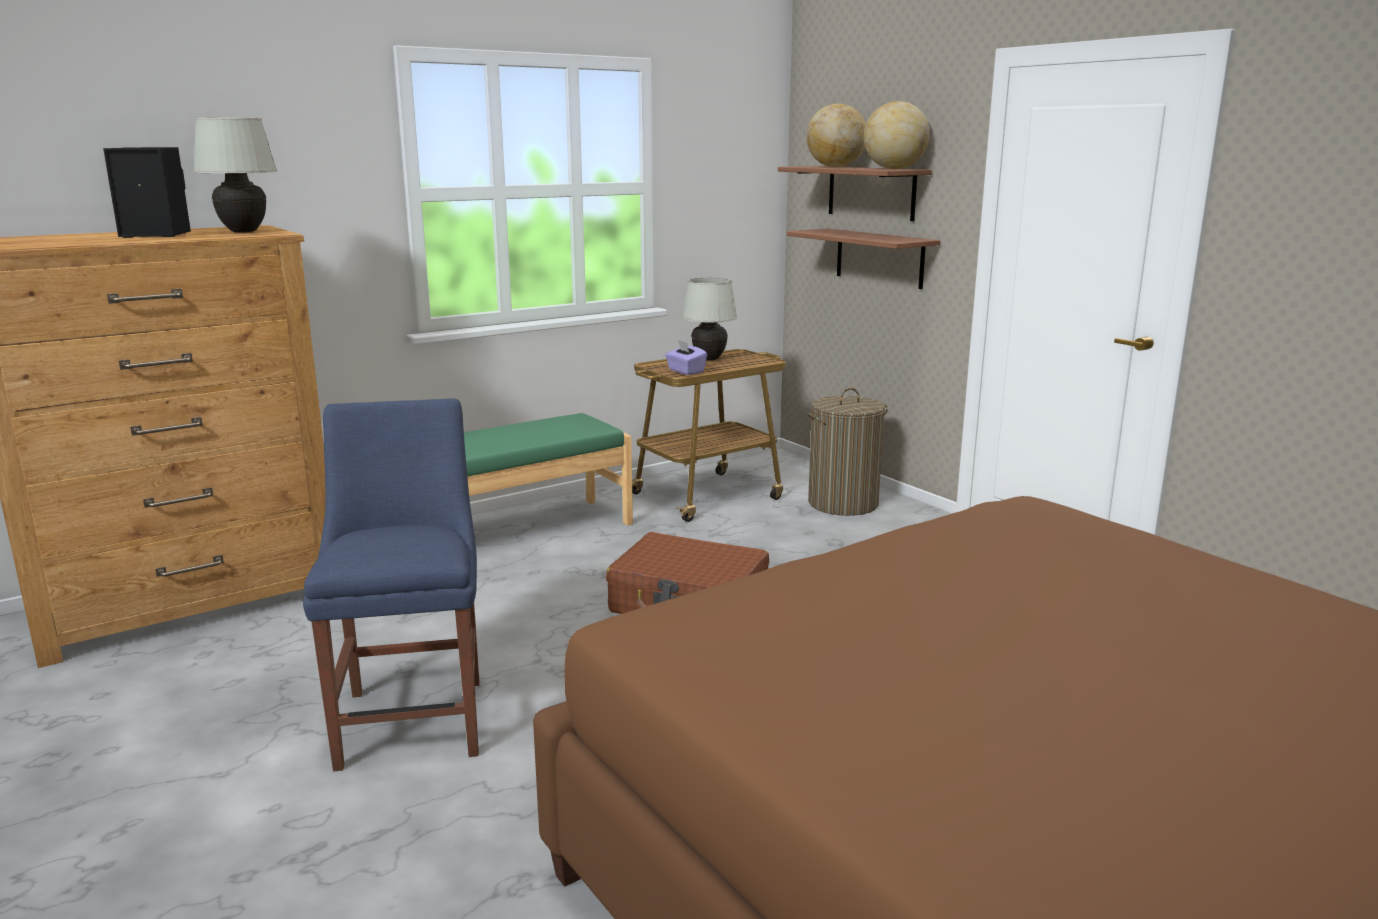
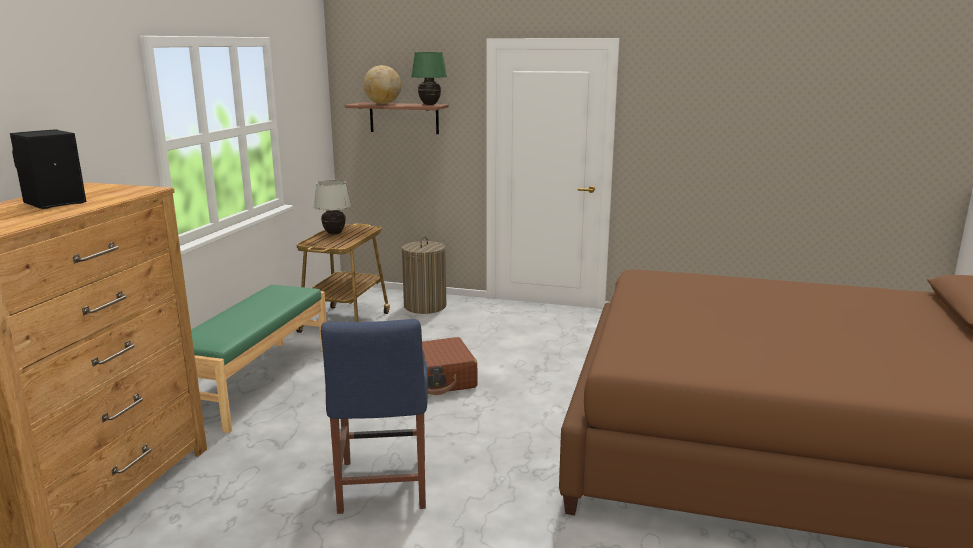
camera: 40 degrees left, 0 degrees up
white table lamp [193,117,277,233] -> none
blue chair [303,398,480,771] -> blue chair turned 135 degrees counterclockwise [321,319,428,514]
purple tissue box [665,340,707,375] -> none
shelf [786,229,940,289] -> none
globe [864,101,930,169] -> green table lamp [411,52,447,105]

